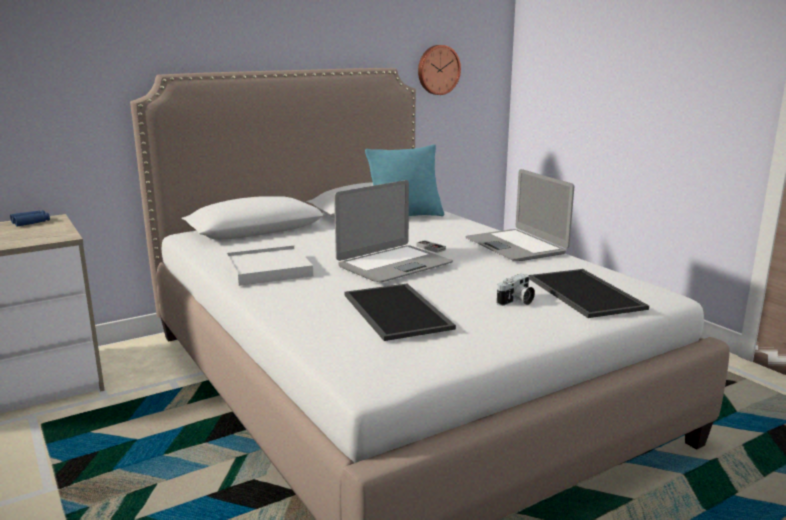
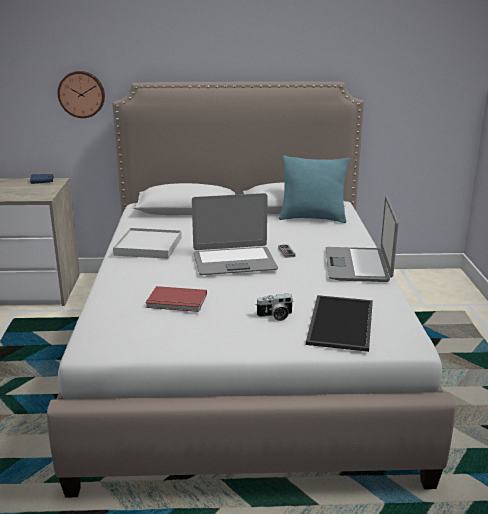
camera: 30 degrees right, 5 degrees up
tray [344,283,456,341] -> red book [146,286,207,312]
wall clock [418,45,461,95] -> wall clock moved to [58,71,105,118]

